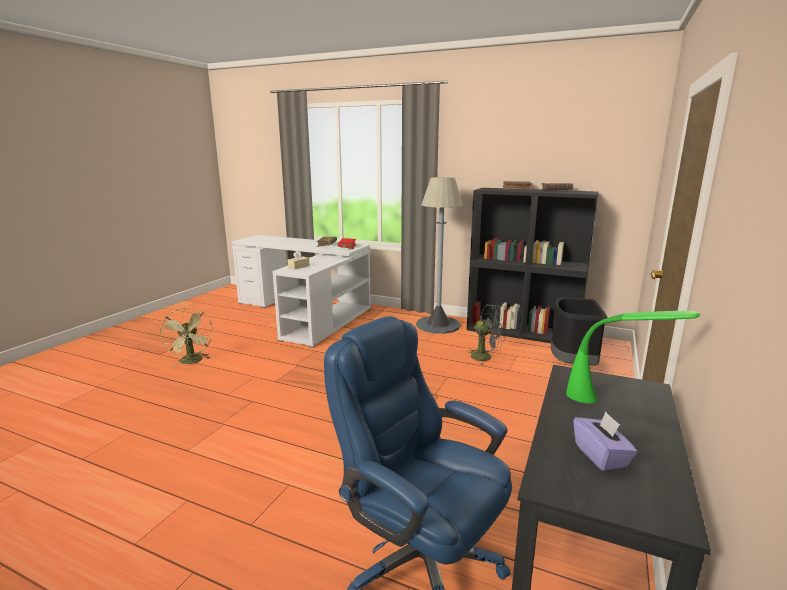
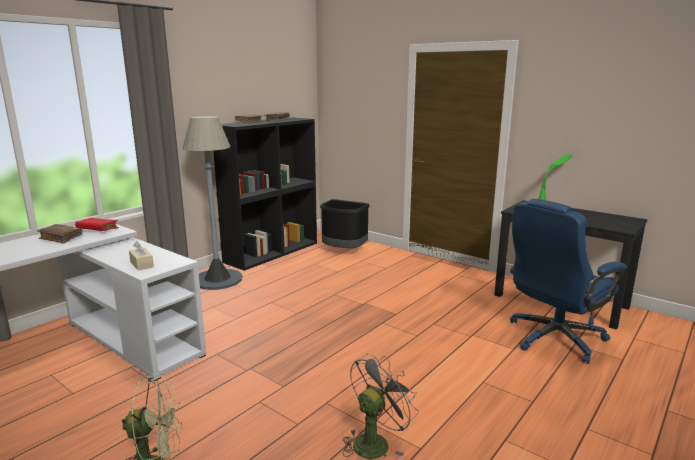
camera: 75 degrees left, 0 degrees up
grey fan [467,304,506,365] -> grey fan moved to [343,353,419,459]
purple tissue box [573,412,638,472] -> none

